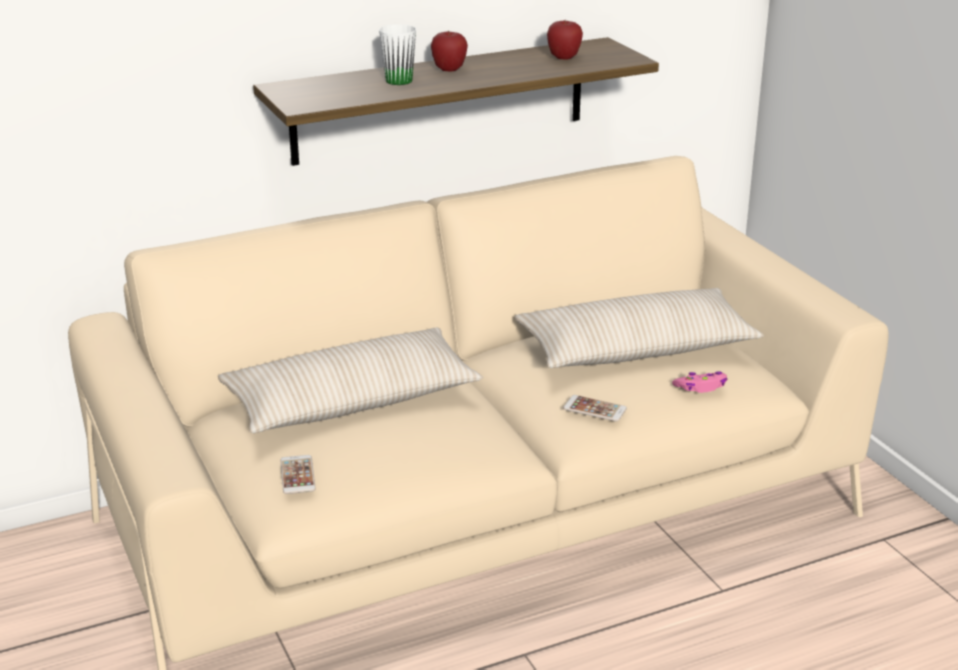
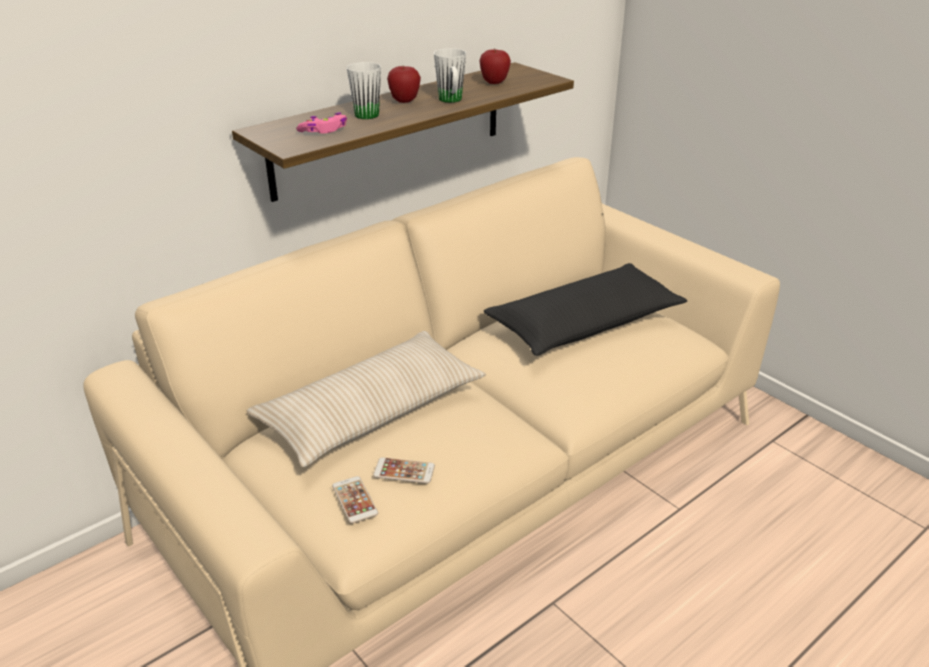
camera: 15 degrees left, 5 degrees up
beige pillow [515,288,764,368] -> black pillow [484,263,687,356]
phone [563,395,627,422] -> phone moved to [373,457,435,483]
pink game controller [672,371,727,393] -> pink game controller moved to [296,113,347,134]
none -> white mug [434,48,466,103]

